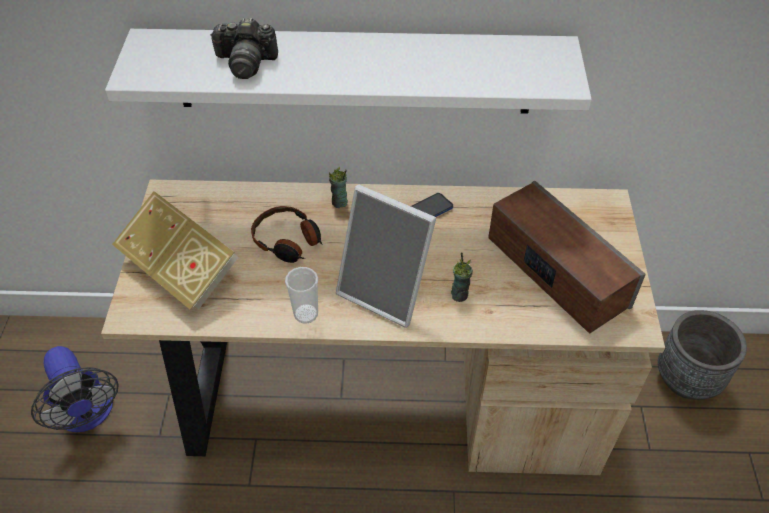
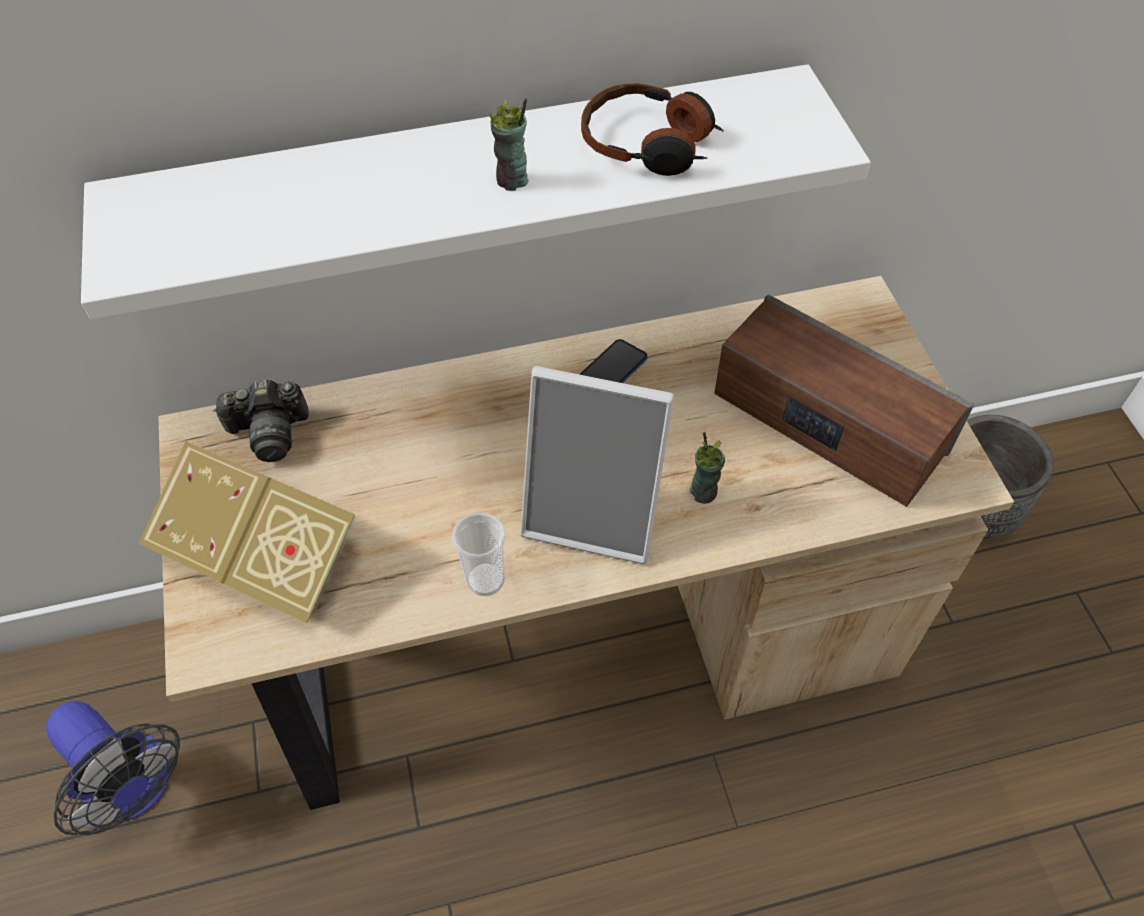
camera: 15 degrees left, 5 degrees up
camera [210,18,278,79] -> camera moved to [213,379,309,462]
headphones [251,206,323,263] -> headphones moved to [581,83,724,176]
cup [329,167,348,208] -> cup moved to [489,98,528,191]

